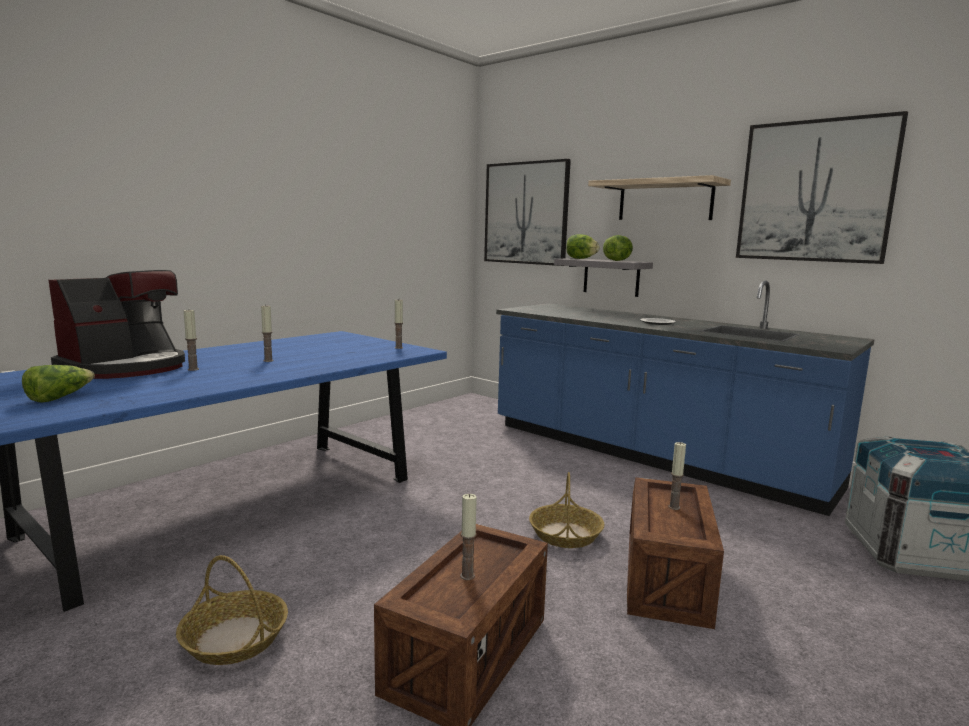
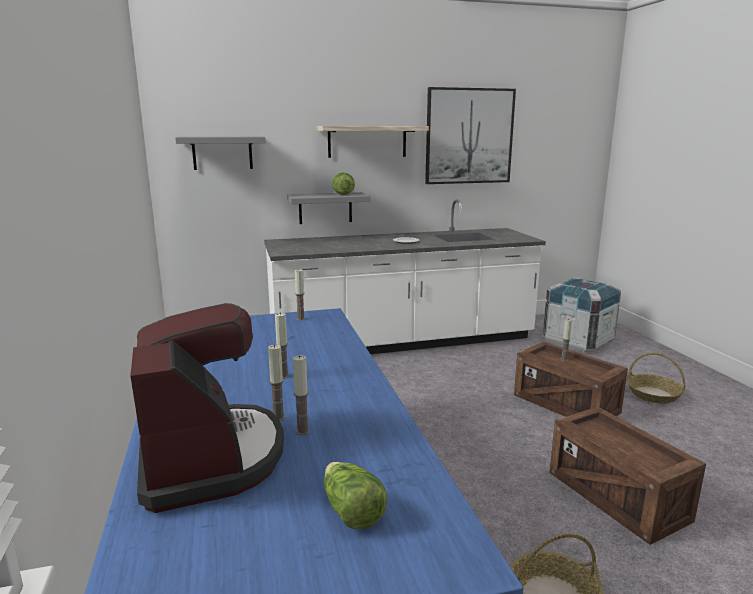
camera: 55 degrees left, 5 degrees up
candle [460,494,477,580] -> candle moved to [293,355,310,435]
picture [484,159,571,266] -> grey shelf [175,137,266,170]
blue counter [496,281,875,516] -> white counter [264,200,546,354]
basket [529,472,604,548] -> basket moved to [627,353,685,404]
lettuce [566,234,599,259] -> none

